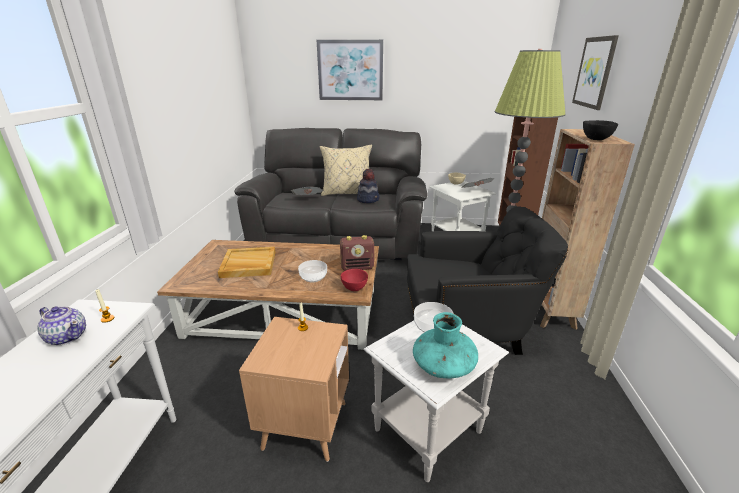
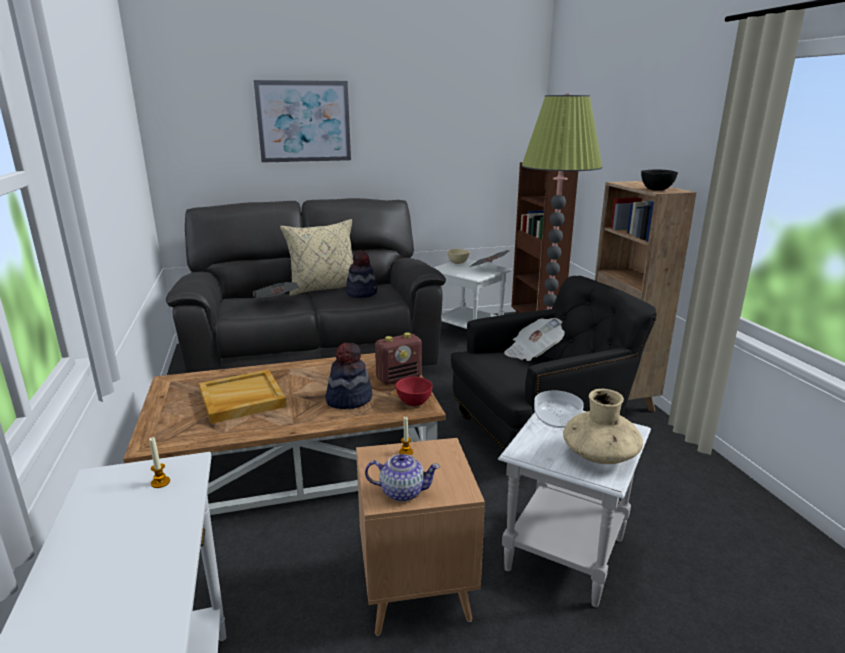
camera: 20 degrees left, 5 degrees down
teapot [37,306,86,345] -> teapot moved to [365,454,440,502]
bowl [298,260,327,282] -> hat [325,343,372,409]
turquoise vase [413,312,478,378] -> beige vase [563,389,643,464]
picture [572,35,619,110] -> none
none -> newspaper [504,318,565,361]

